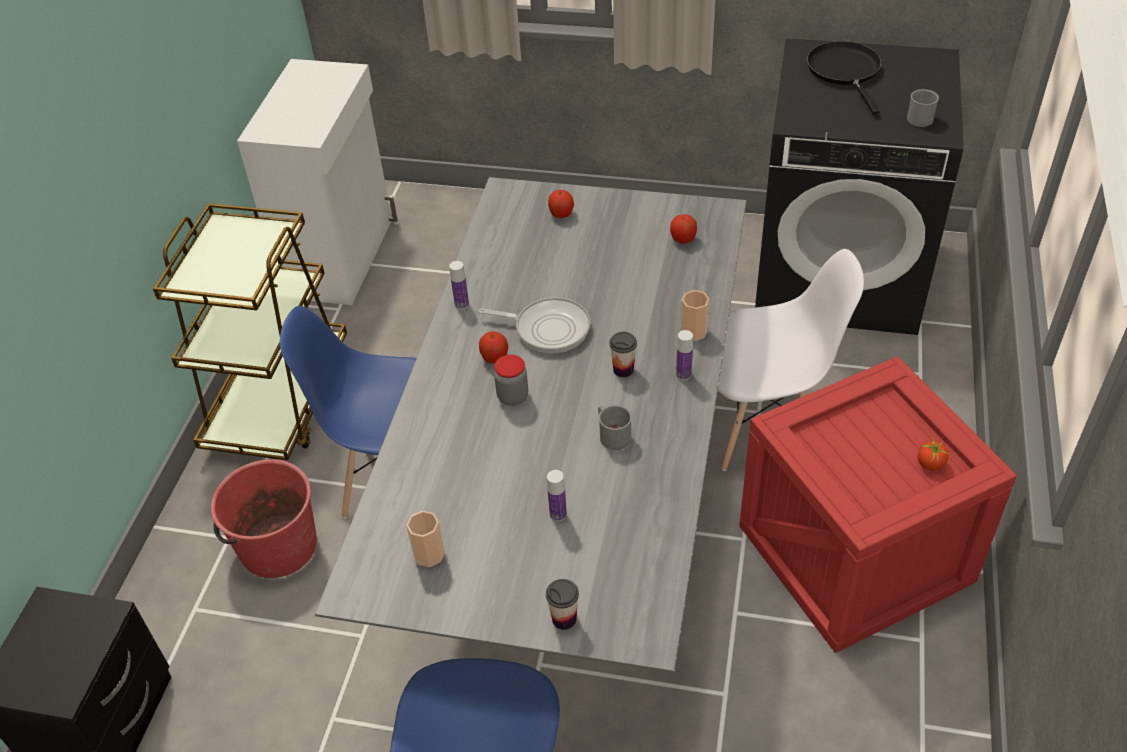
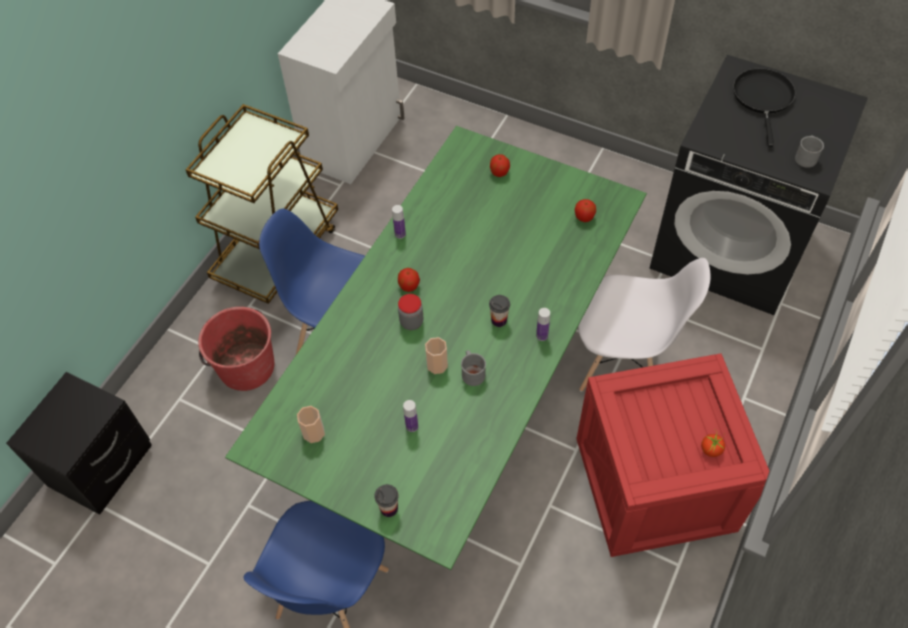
camera: 15 degrees right, 10 degrees up
grey dining table [315,177,746,673] -> green dining table [225,126,647,570]
frying pan [479,297,590,353] -> none
cup [680,290,709,341] -> cup moved to [425,337,448,374]

